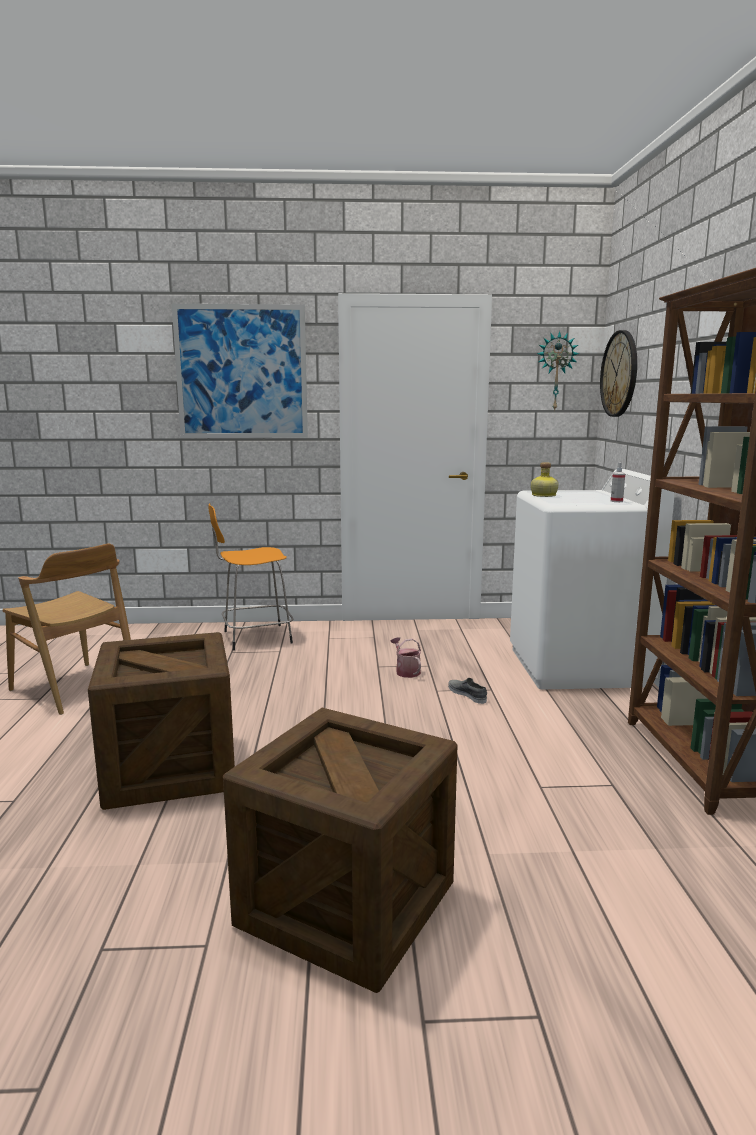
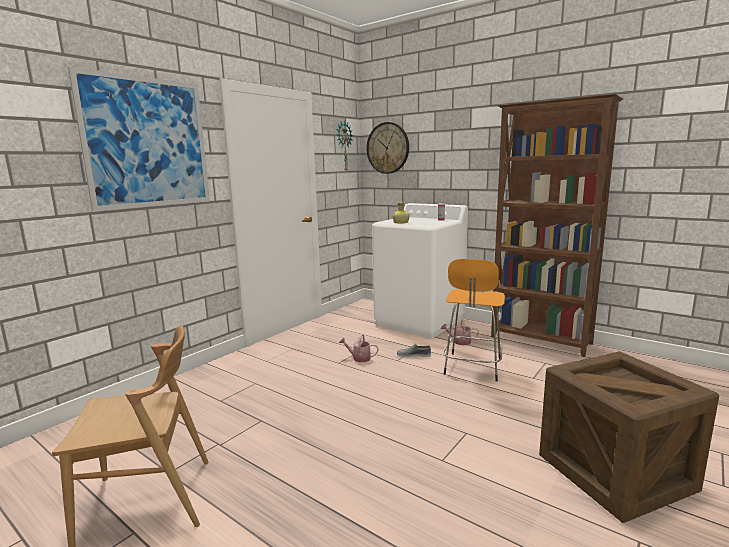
camera: 50 degrees left, 0 degrees up
crate [88,632,235,810] -> none
orange stool [208,503,293,650] -> orange stool moved to [443,259,505,382]
none -> watering can [441,319,479,345]

